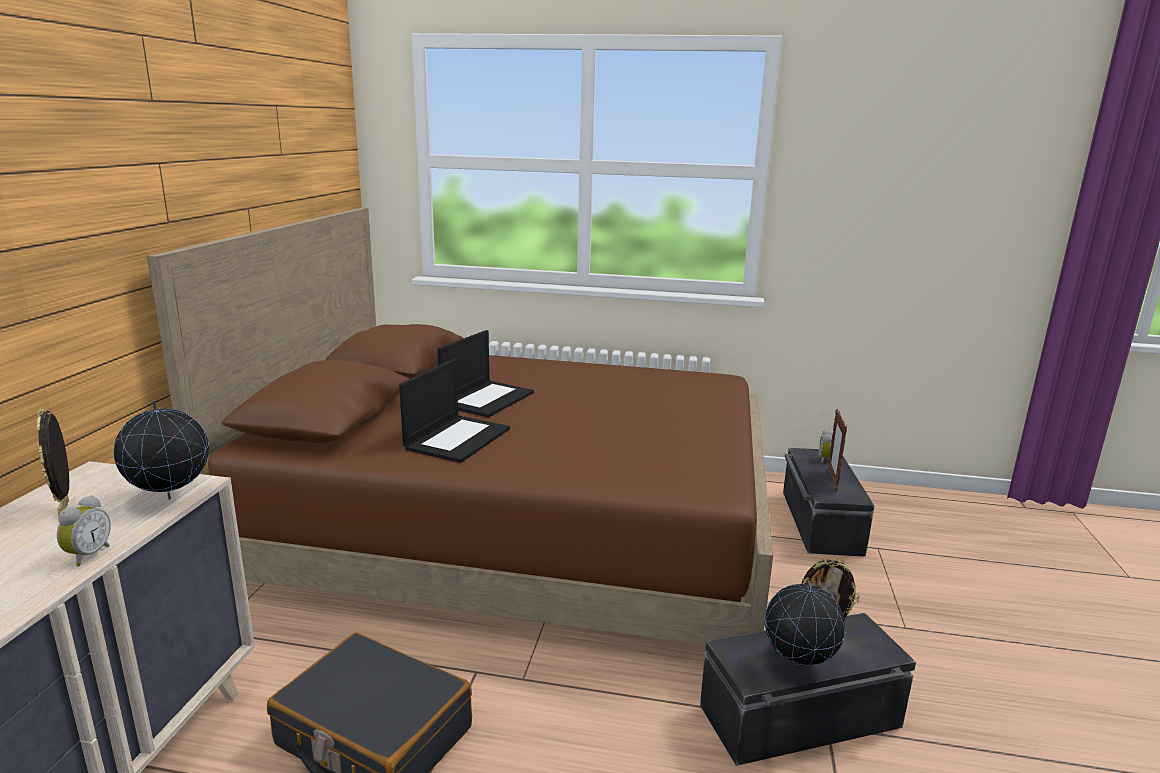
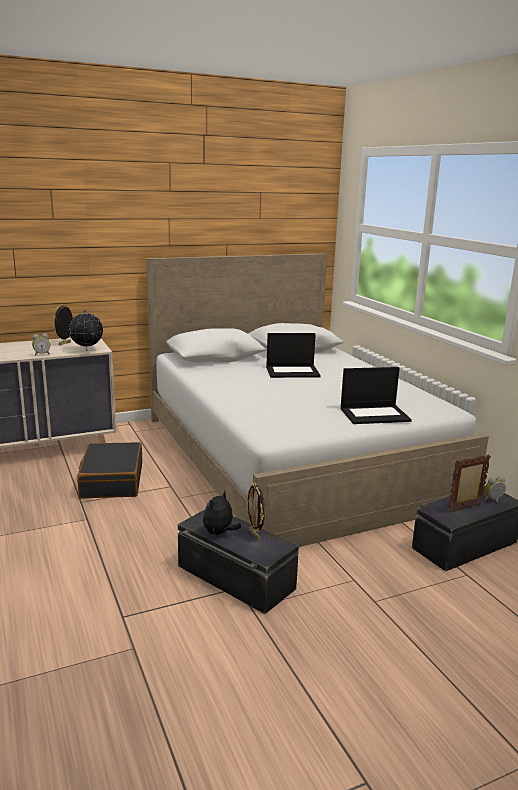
camera: 55 degrees right, 0 degrees up
brown bed [147,208,773,645] -> white bed [146,253,489,547]
laptop [399,359,510,463] -> laptop moved to [341,367,412,424]
globe [765,581,845,666] -> plush toy [203,490,241,535]

